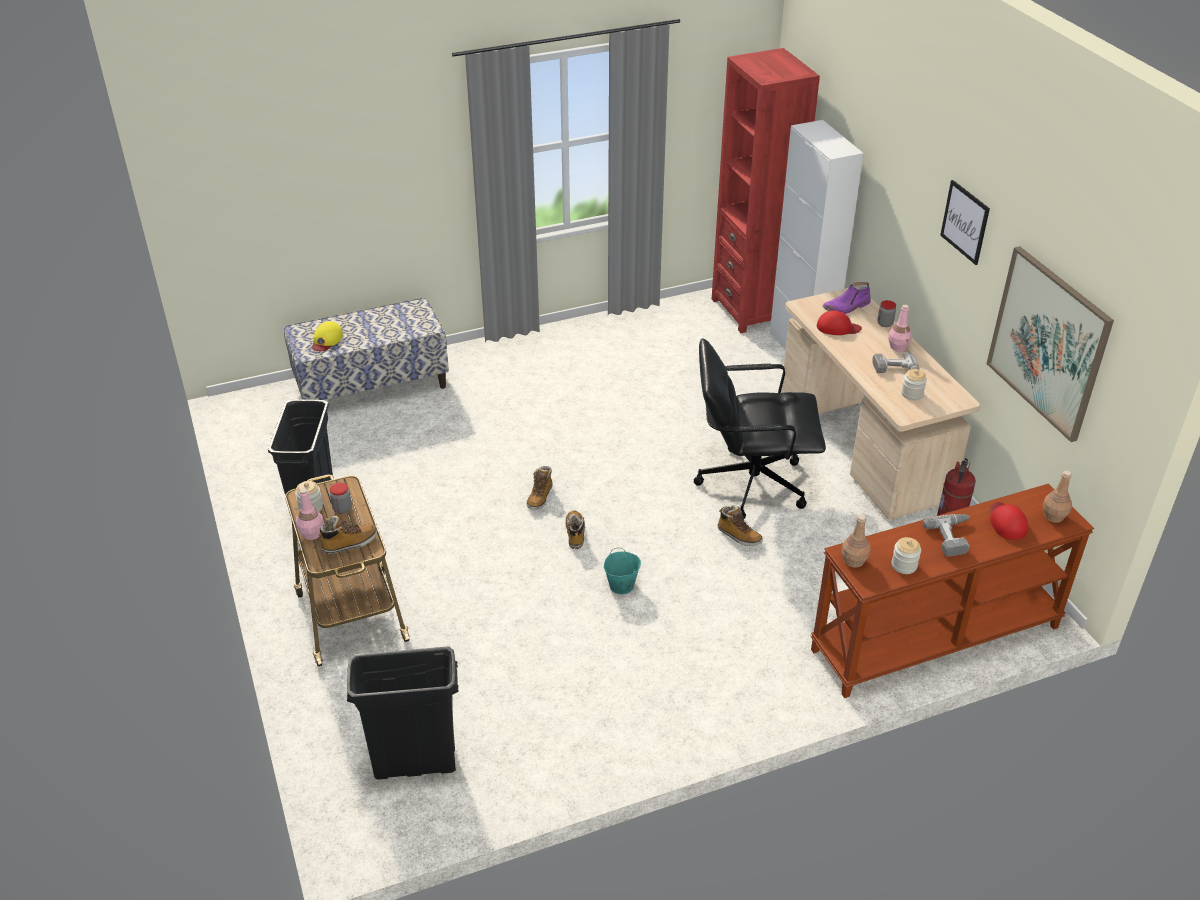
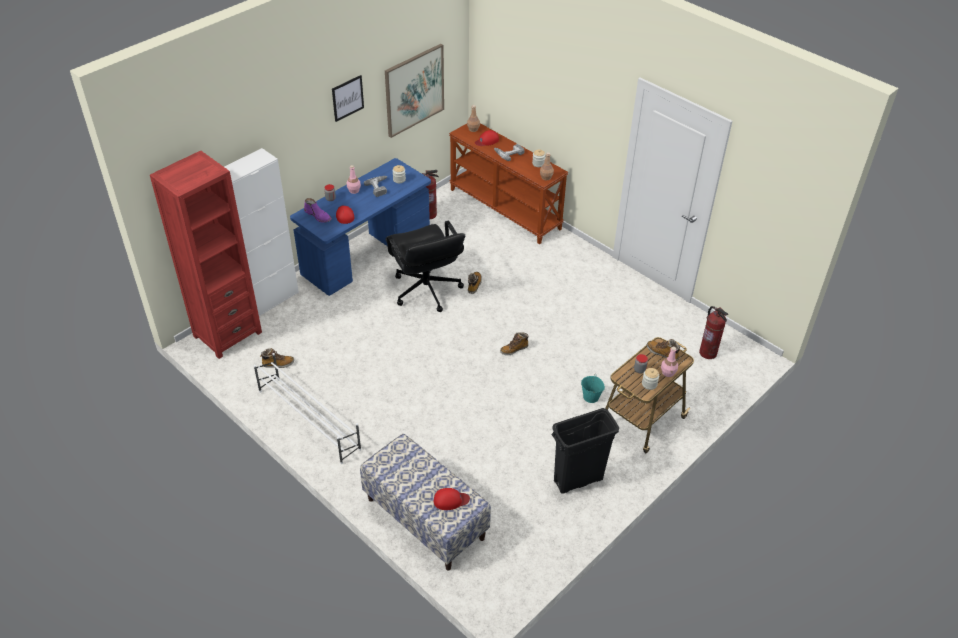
camera: 115 degrees left, 5 degrees up
yellow cap [312,321,343,351] -> red cap [434,488,470,510]
black trash can [347,646,459,780] -> fire extinguisher [699,306,728,359]
boot [527,466,553,510] -> boot moved to [260,348,294,368]
turquoise bucket [604,548,641,594] -> turquoise bucket moved to [581,375,605,403]
beige desk [781,288,980,520] -> blue desk [290,158,431,296]
none -> white shoe rack [254,353,361,464]

